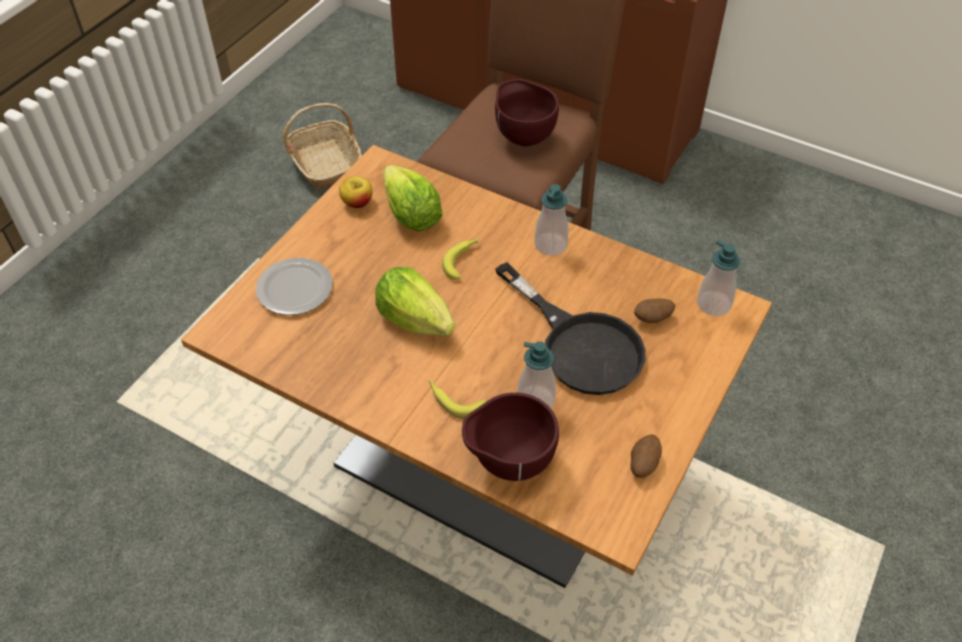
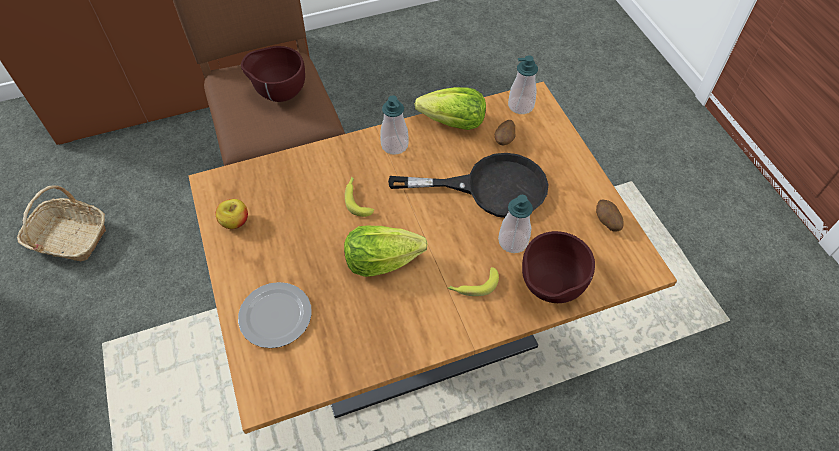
camera: 50 degrees left, 5 degrees up
lettuce [383,165,443,231] -> lettuce moved to [415,87,486,130]

